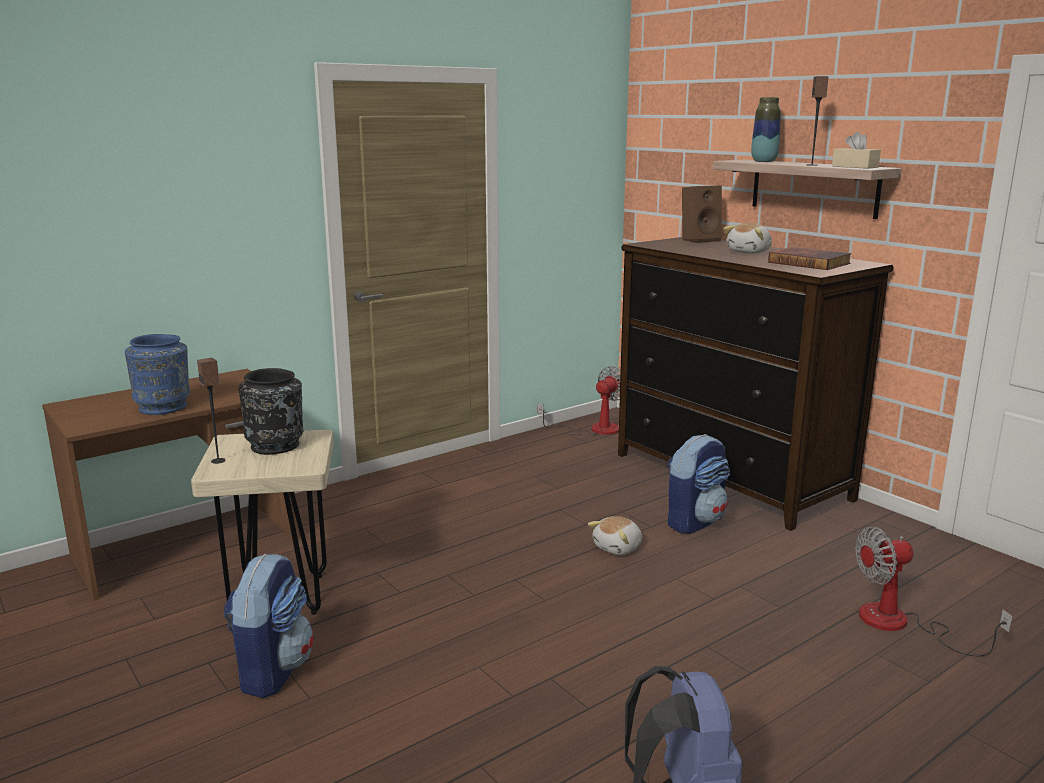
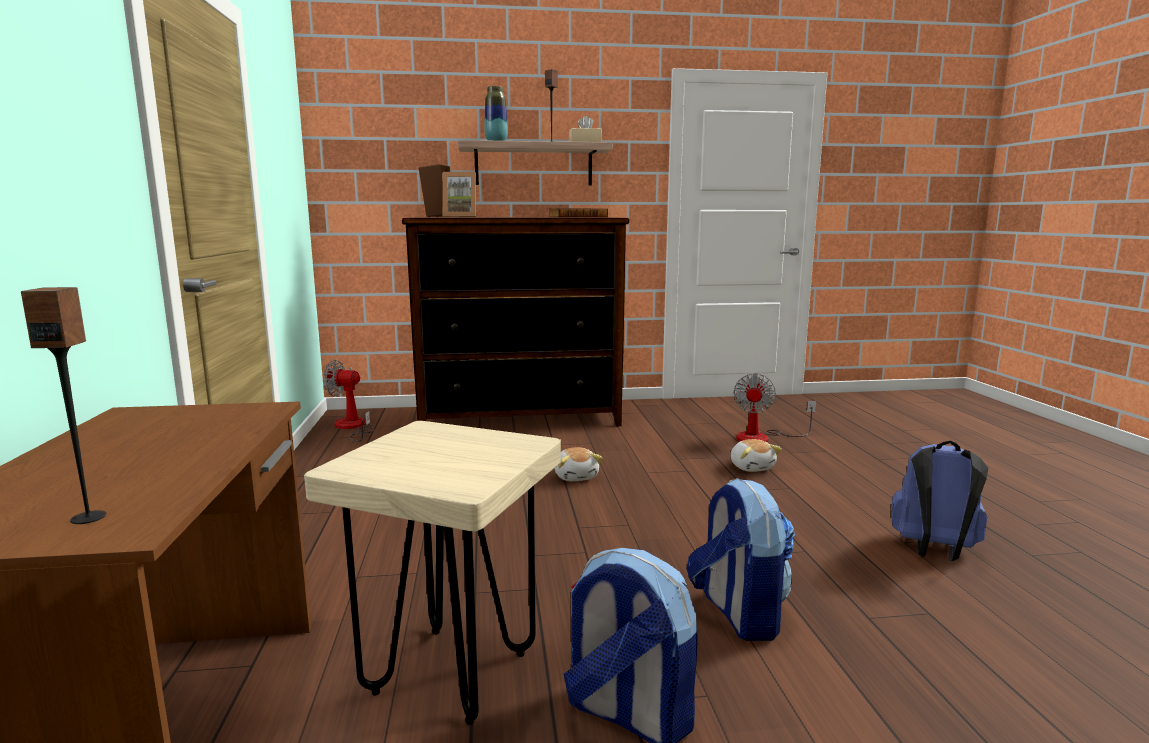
camera: 60 degrees left, 5 degrees down
blue vase [125,334,190,415] -> none
speaker [197,358,226,464] -> speaker moved to [21,287,106,524]
black vase [238,368,303,455] -> none
fan [537,366,621,435] -> fan turned 60 degrees counterclockwise [323,359,374,442]
backpack [667,434,730,534] -> backpack moved to [687,478,795,641]
plush toy [723,223,772,254] -> plush toy moved to [730,439,782,472]
none -> picture frame [443,172,476,217]

